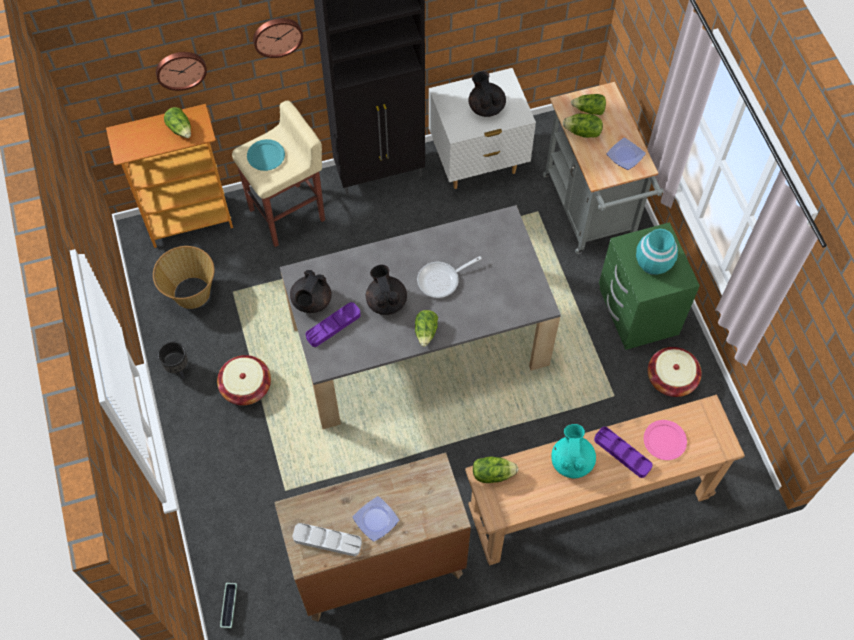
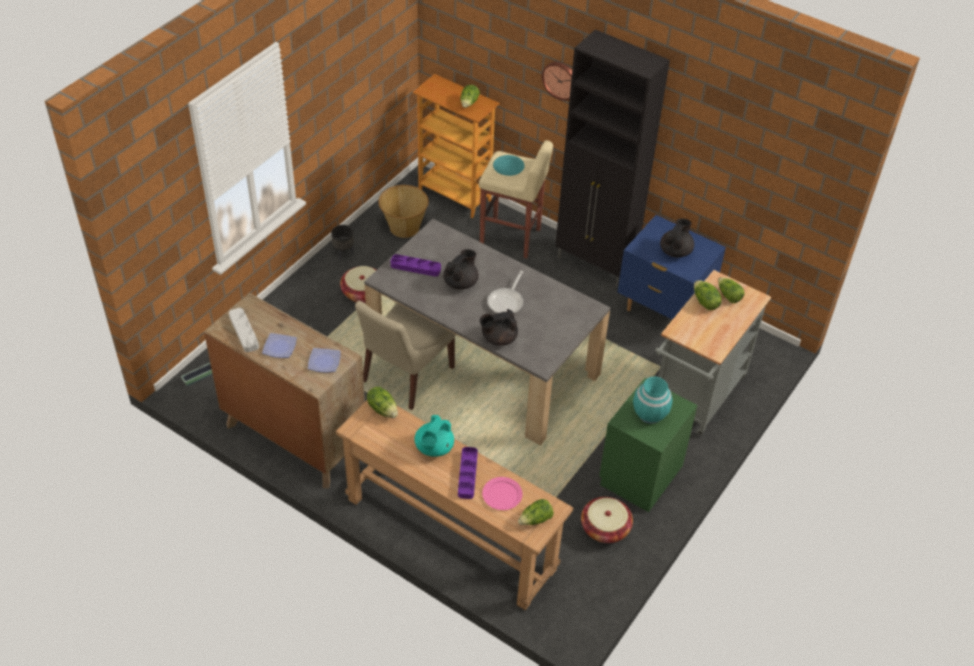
camera: 50 degrees right, 15 degrees down
wall clock [156,52,207,91] -> none
black teapot [290,270,332,313] -> black teapot moved to [480,309,518,346]
lettuce [415,310,438,347] -> lettuce moved to [518,499,554,525]
frying pan [417,256,482,298] -> frying pan turned 90 degrees counterclockwise [487,271,523,313]
white nightstand [429,68,536,189] -> blue nightstand [618,215,726,320]
turquoise teapot [551,424,596,478] -> turquoise teapot turned 150 degrees clockwise [415,415,454,457]
plate [607,137,646,170] -> plate moved to [308,348,341,373]
none -> beige chair [355,301,456,410]

